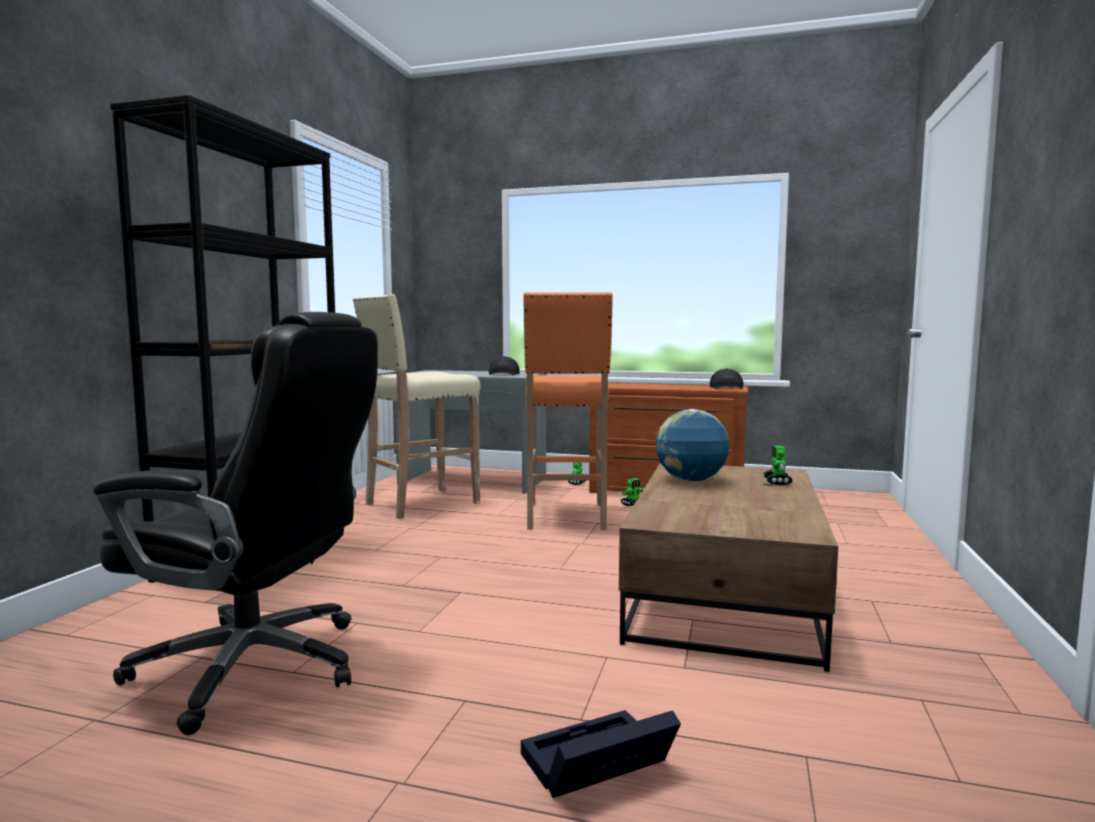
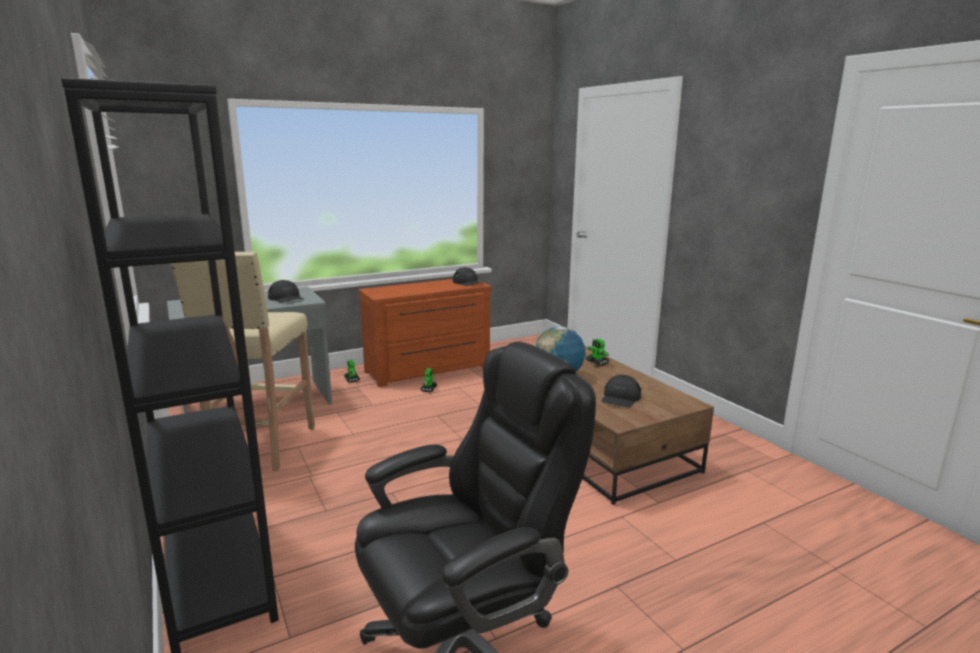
camera: 45 degrees left, 10 degrees up
black storage box [521,710,681,798] -> none
orange stool [524,292,613,530] -> none
none -> black cap [601,375,641,407]

